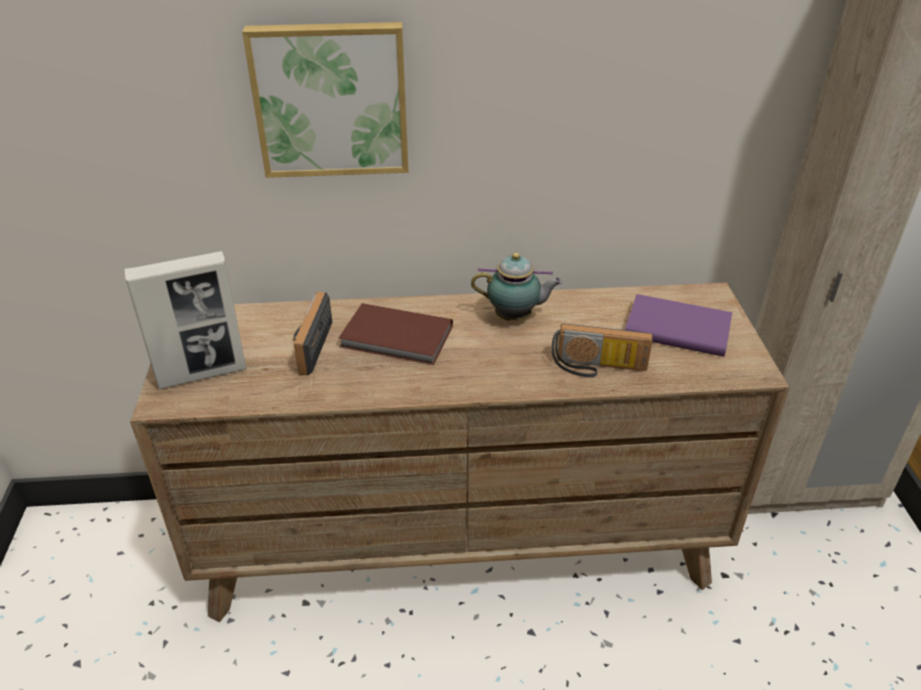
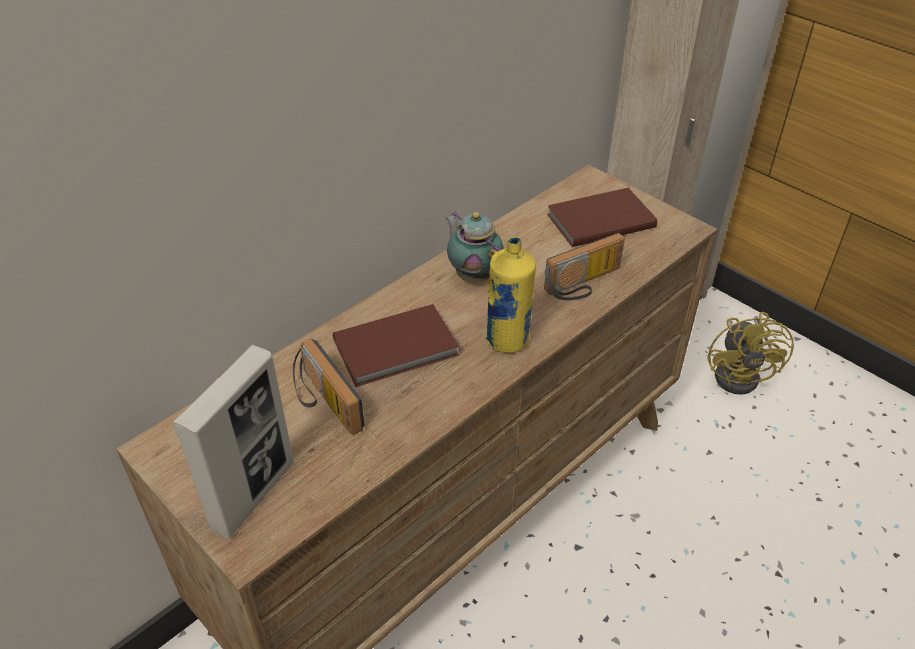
camera: 40 degrees left, 5 degrees up
picture [242,22,409,178] -> none
teapot [471,253,563,321] -> teapot turned 90 degrees counterclockwise [445,212,504,282]
purple book [625,294,732,357] -> brown book [547,188,657,247]
none -> yellow bottle [485,236,536,353]
none -> yellow fan [707,312,794,395]

